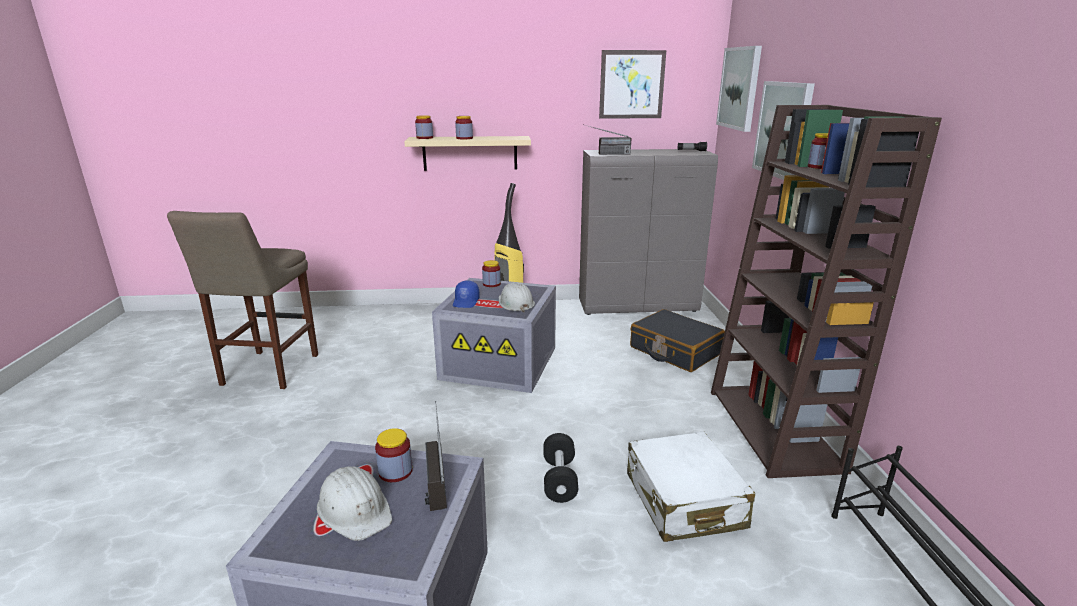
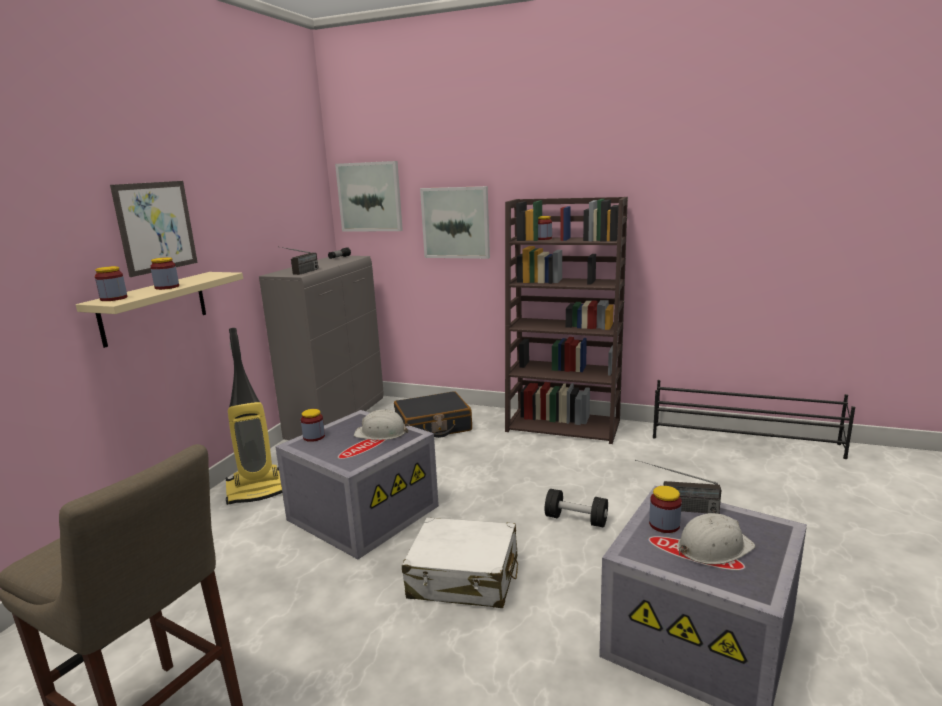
camera: 65 degrees left, 5 degrees down
blue cap [453,280,480,308] -> none
picture [599,50,666,119] -> picture moved to [110,181,198,277]
white suitcase [627,431,755,542] -> white suitcase moved to [402,518,518,608]

